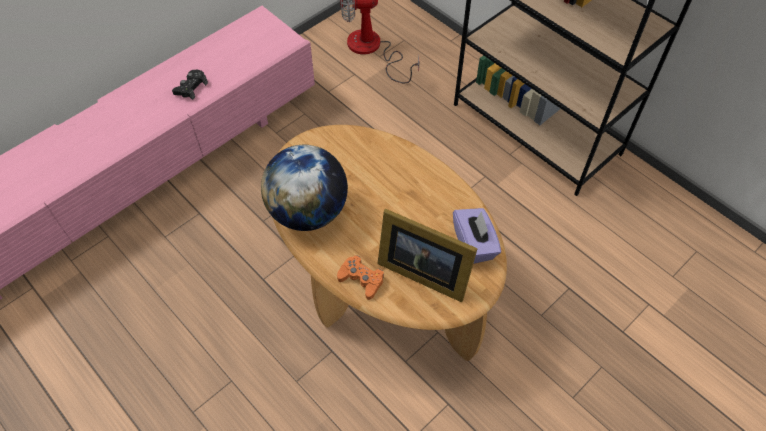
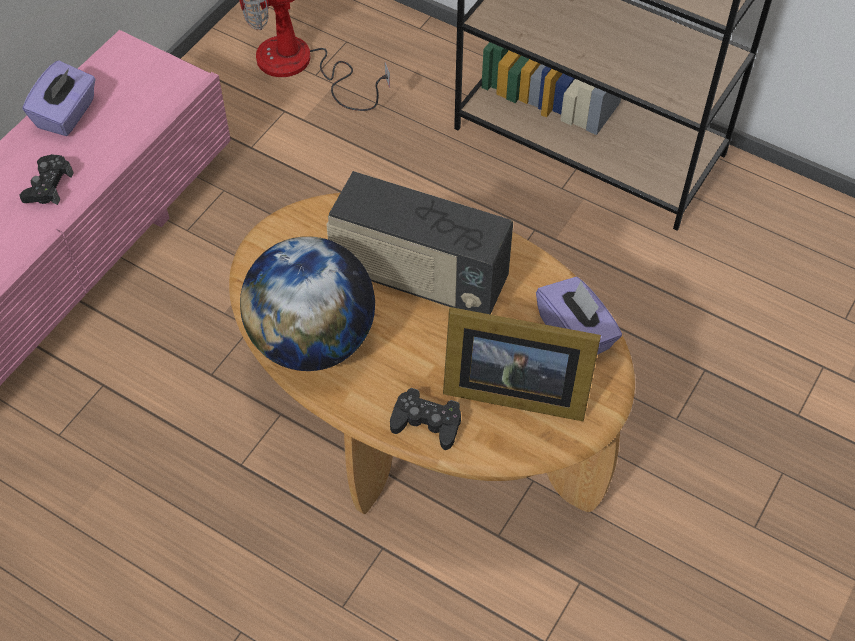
camera: 15 degrees left, 0 degrees up
orange game controller [337,255,384,300] -> black game controller [390,388,461,450]
none -> purple tissue box [23,60,96,136]
none -> radio [326,171,513,315]

